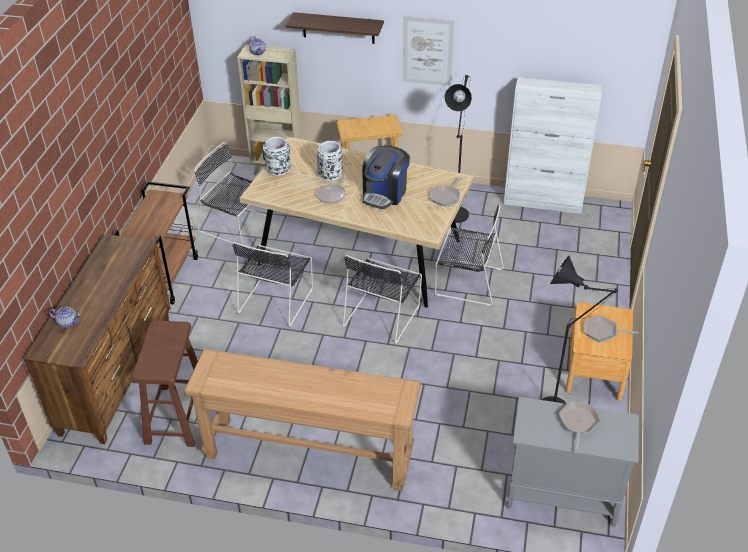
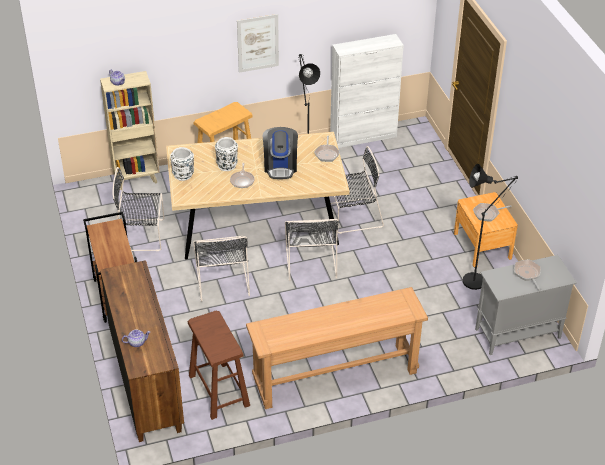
camera: 30 degrees left, 0 degrees up
shelf [285,12,384,44] -> none

